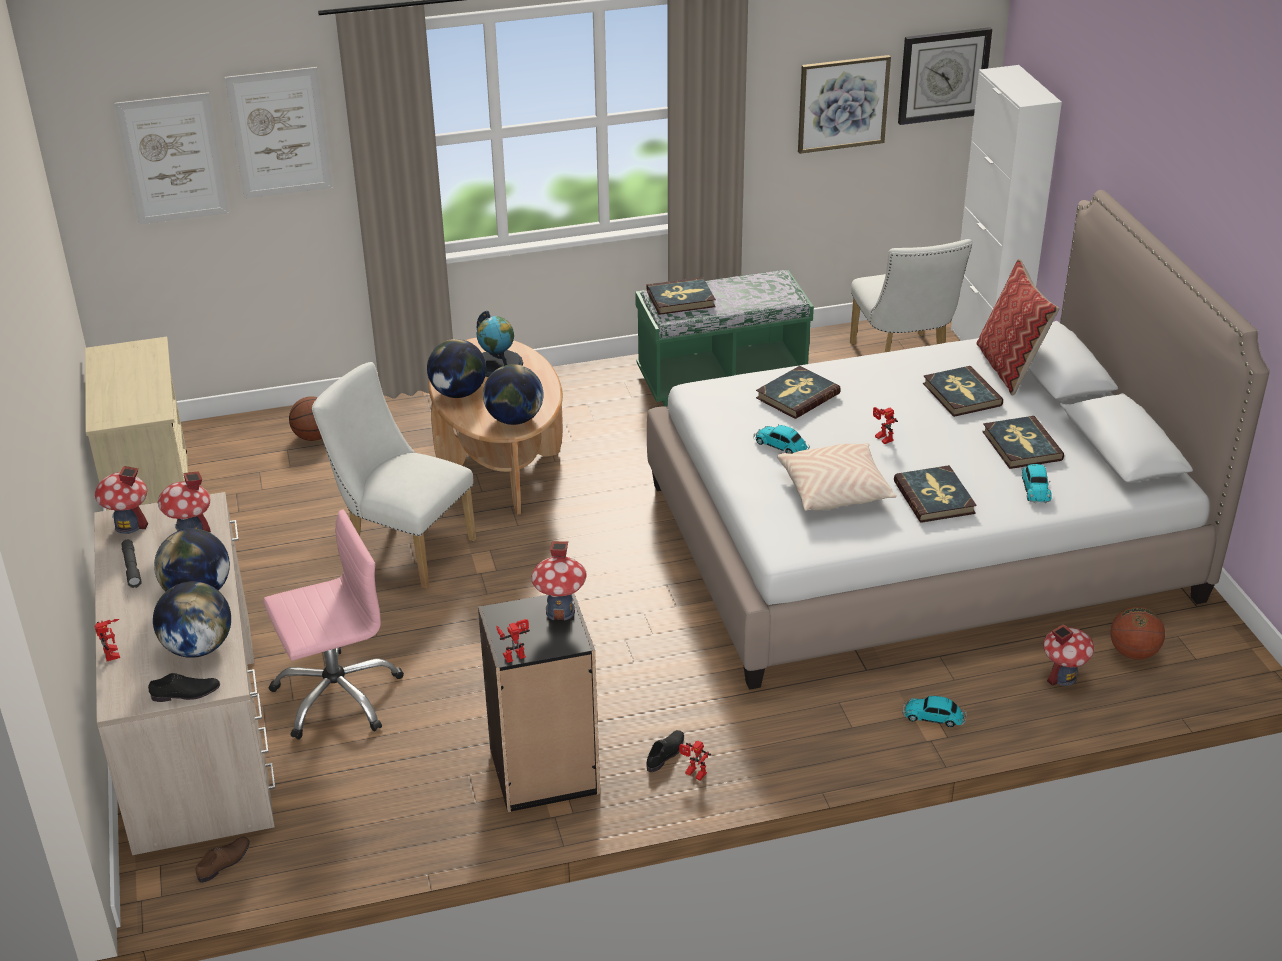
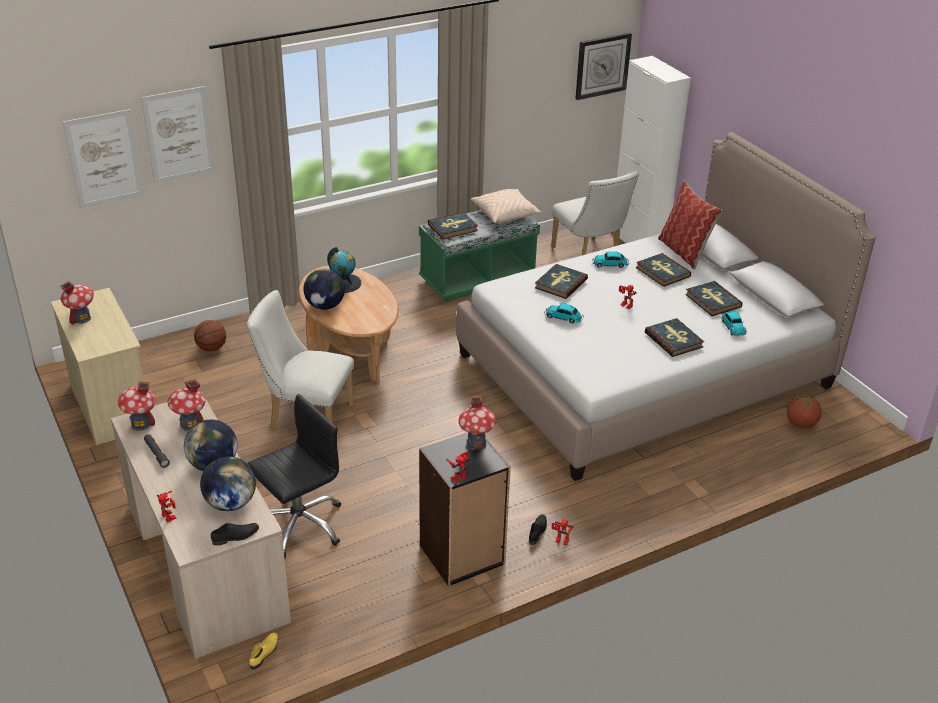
camera: 15 degrees left, 0 degrees up
brown shoe [196,837,250,883] -> yellow shoe [249,632,278,670]
pink office chair [263,509,404,740] -> black office chair [247,394,341,559]
globe [483,364,543,425] -> none
beige pillow [777,443,897,511] -> beige pillow moved to [471,189,541,223]
picture [798,55,891,154] -> none
toy car [902,696,967,727] -> toy car moved to [592,251,629,268]
toy house [1043,624,1094,686] -> toy house moved to [60,281,94,325]

